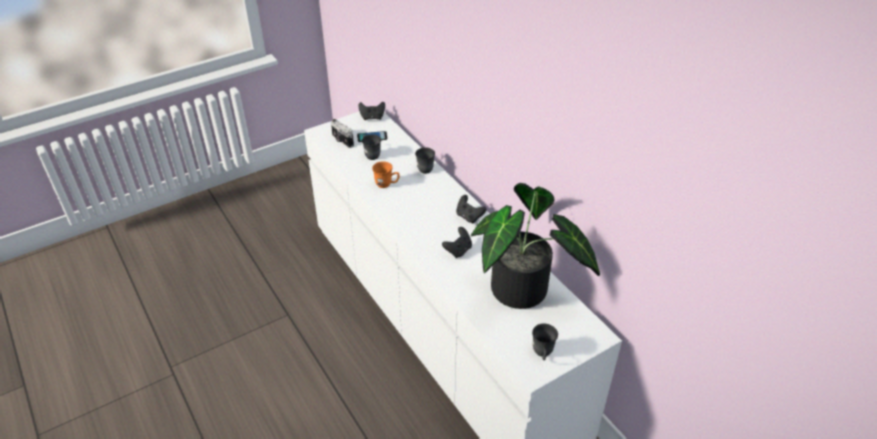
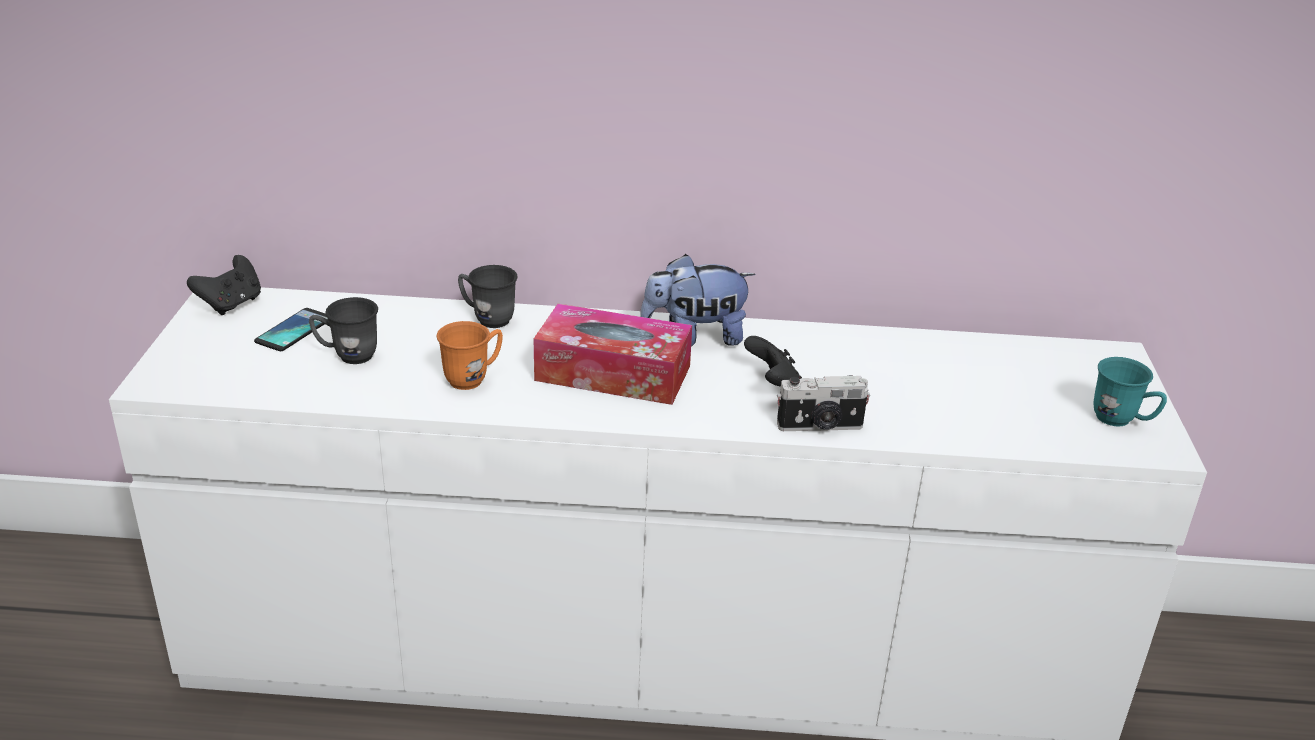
camera: 55 degrees left, 10 degrees down
camera [331,119,354,148] -> camera moved to [777,375,870,431]
black game controller [456,195,487,223] -> plush toy [640,254,755,346]
potted plant [471,183,600,309] -> none
grey mug [532,323,558,360] -> turquoise mug [1093,357,1167,427]
none -> tissue box [534,304,692,405]

